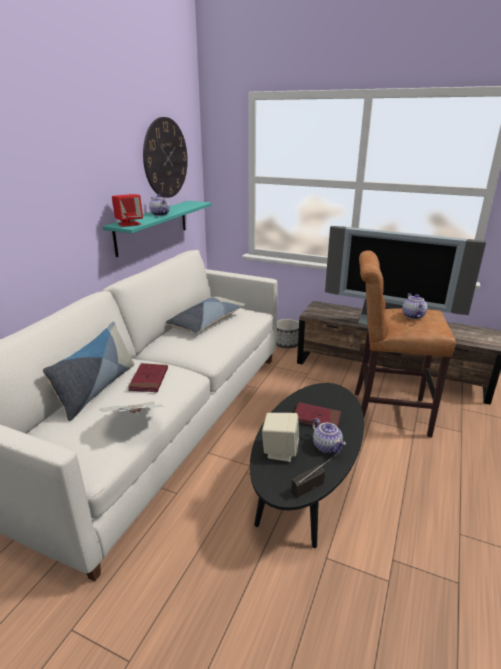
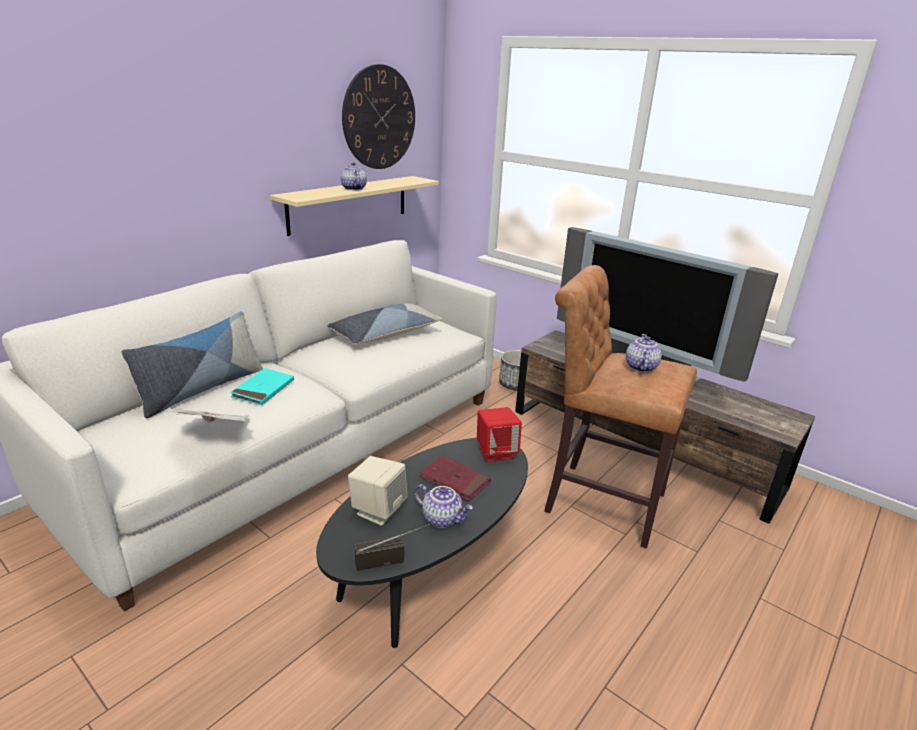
camera: 15 degrees right, 0 degrees up
turquoise shelf [103,201,212,257] -> beige shelf [270,176,439,236]
red speaker [112,194,143,227] -> red speaker moved to [477,407,522,462]
red book [128,363,168,392] -> turquoise book [230,368,294,405]
teapot [312,418,346,453] -> teapot turned 45 degrees counterclockwise [414,484,473,528]

